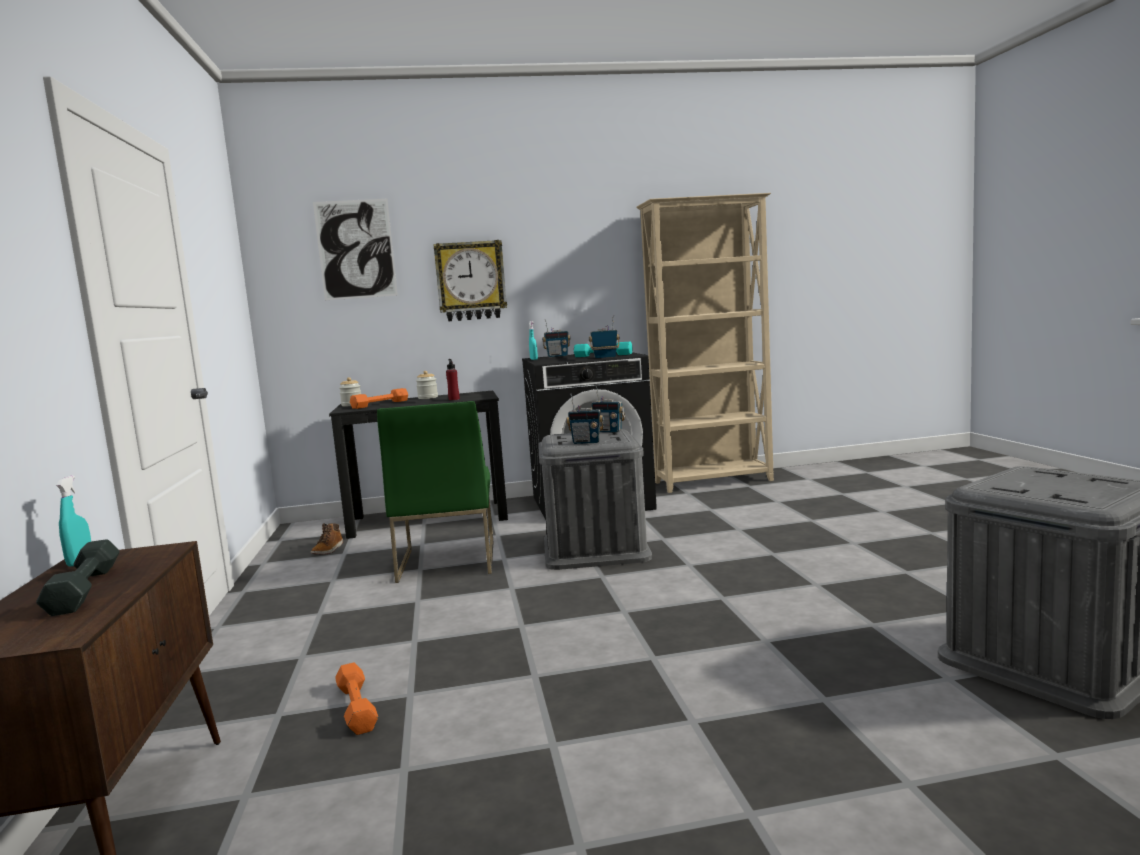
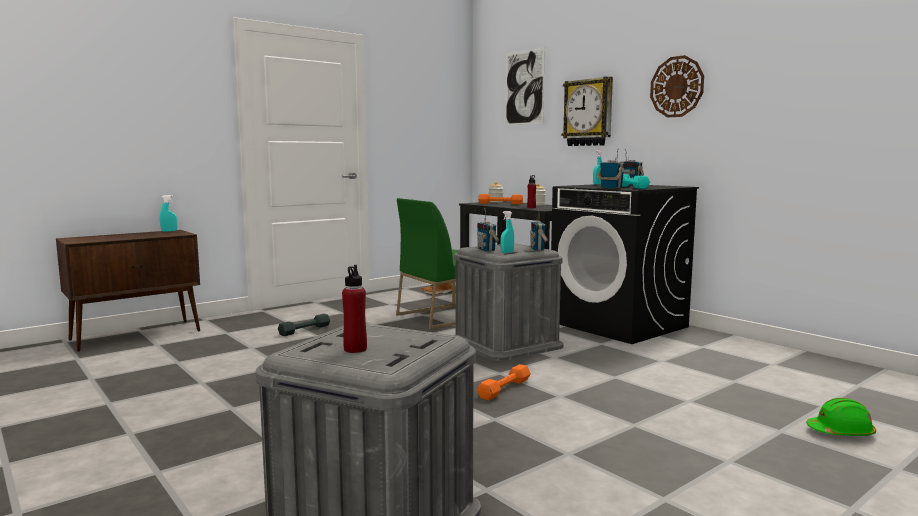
camera: 60 degrees right, 0 degrees up
grey dumbbell [36,539,120,616] -> grey dumbbell moved to [278,314,330,336]
orange dumbbell [335,663,378,735] -> orange dumbbell moved to [477,364,531,400]
beige bookcase [636,193,774,493] -> none
none -> red bottle [342,265,367,353]
none -> turquoise spray bottle [500,211,514,253]
none -> wall clock [650,55,704,117]
none -> green hard hat [806,398,876,436]

